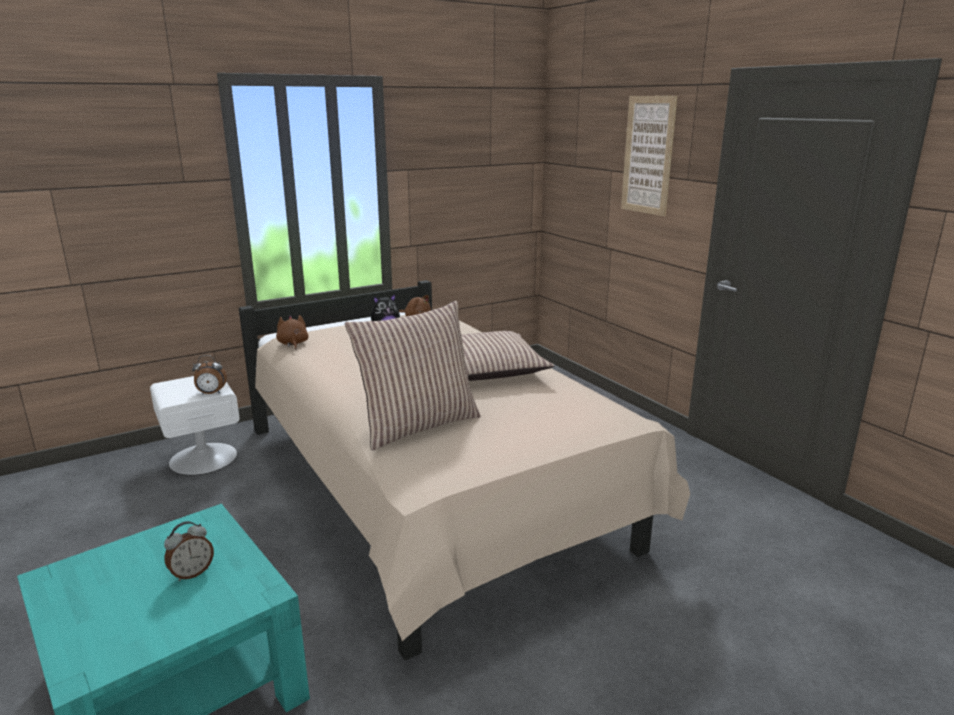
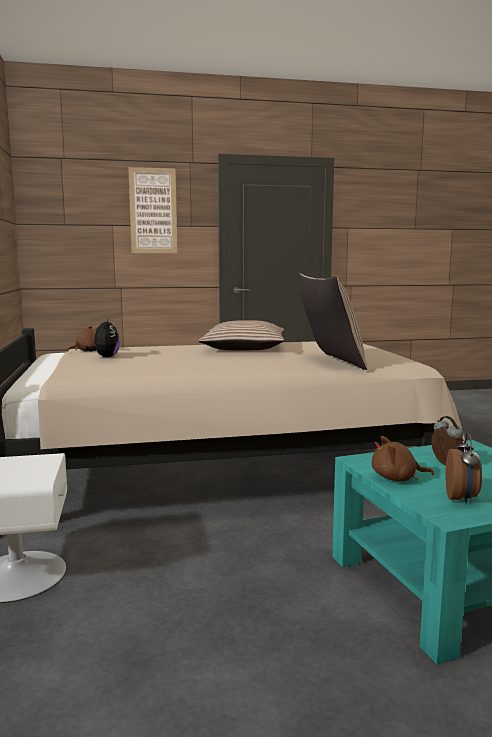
camera: 70 degrees left, 10 degrees down
alarm clock [192,355,227,395] -> alarm clock moved to [446,433,482,504]
brown plush toy [276,315,309,350] -> brown plush toy moved to [372,436,434,481]

